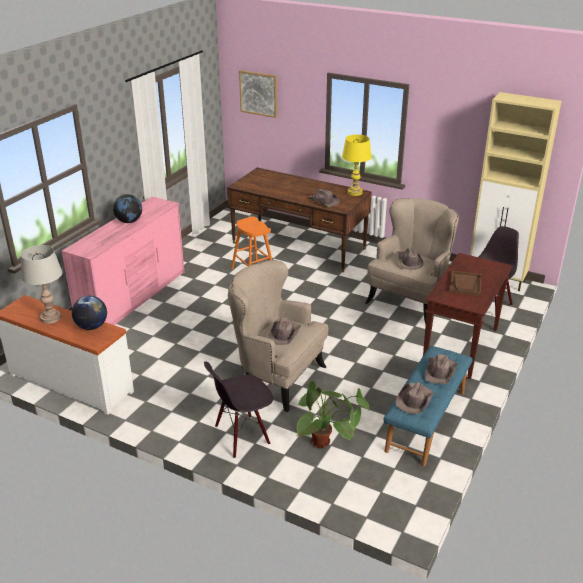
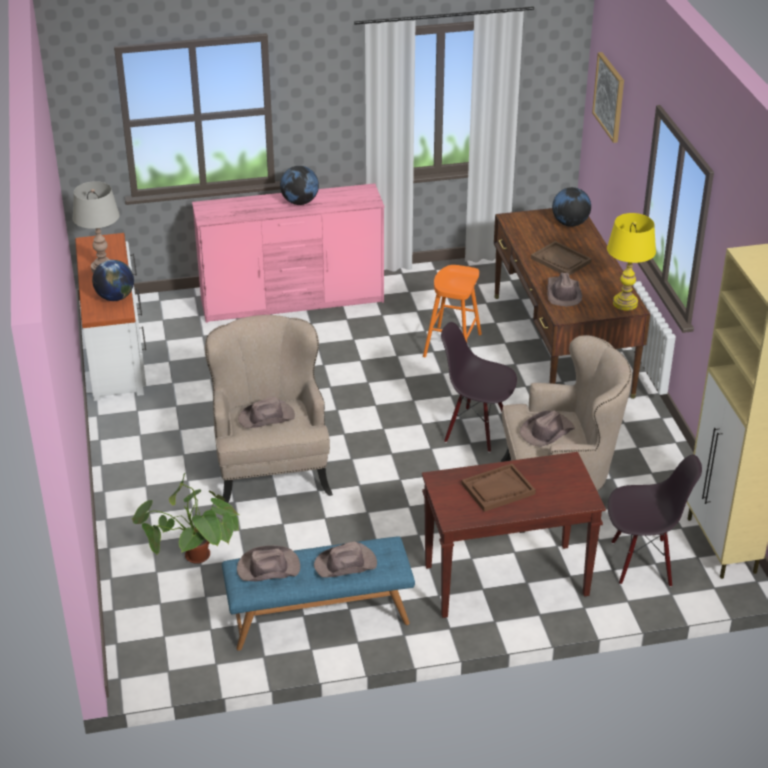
camera: 50 degrees right, 5 degrees up
black chair [204,361,273,459] -> black chair moved to [441,322,517,453]
none -> brown tray [531,241,592,275]
none -> globe [552,187,591,227]

